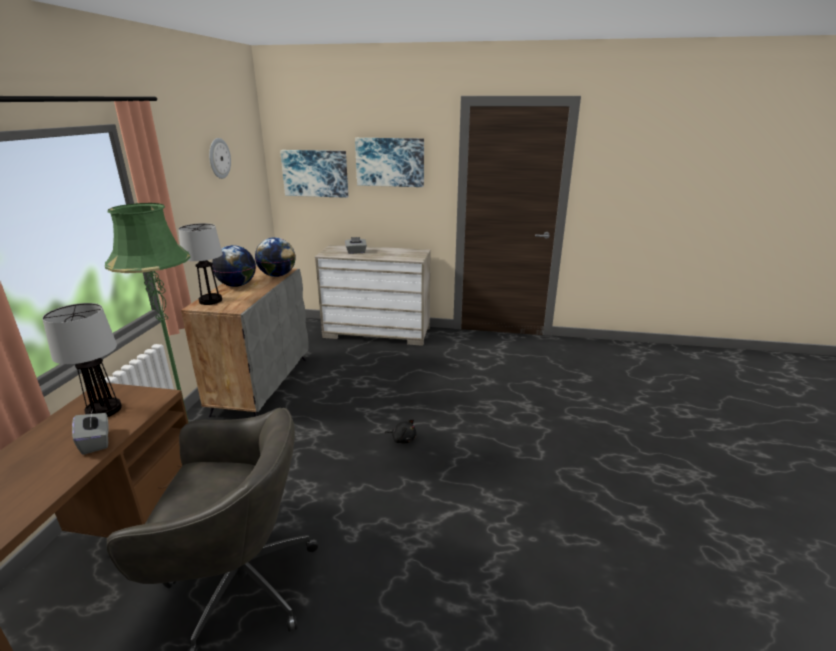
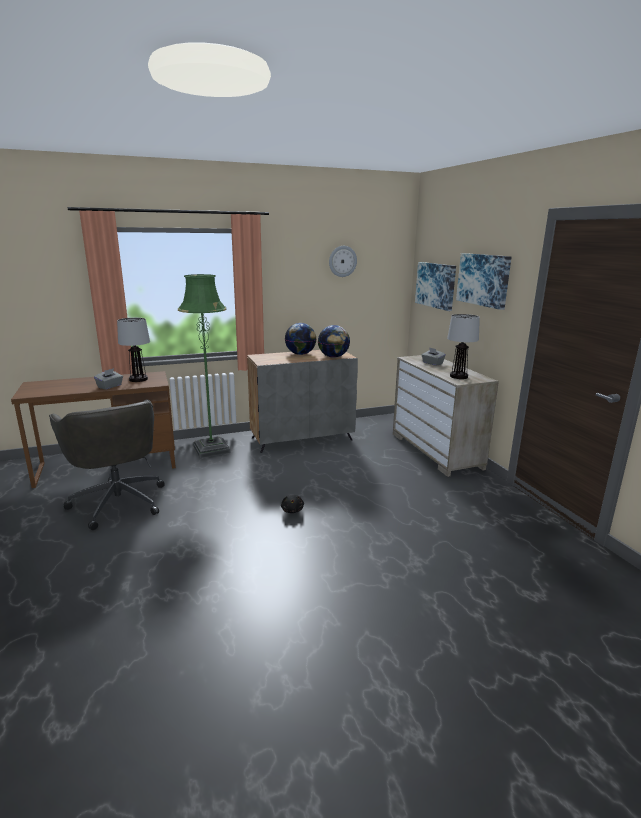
camera: 60 degrees right, 5 degrees down
table lamp [178,223,223,305] -> table lamp moved to [447,314,480,379]

